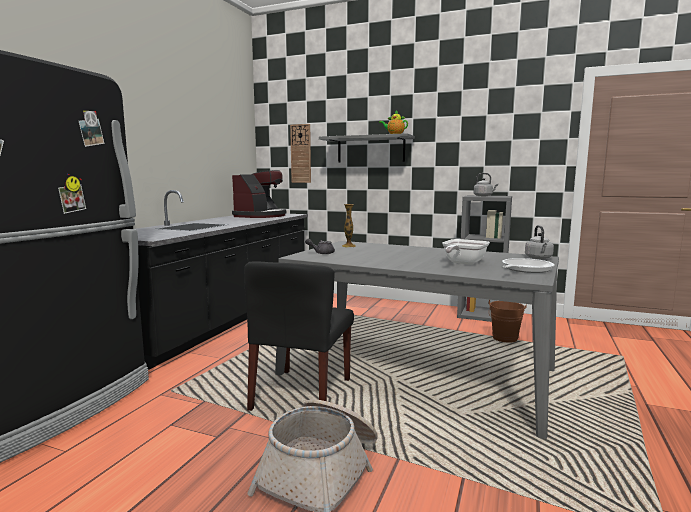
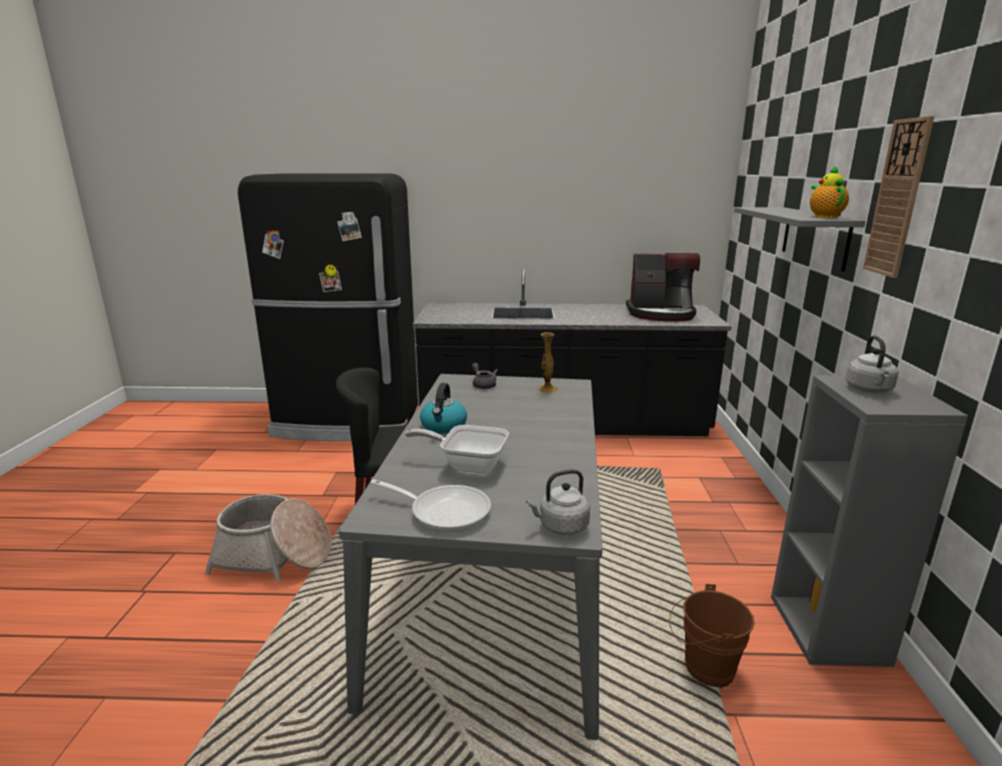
camera: 70 degrees right, 10 degrees up
wall clock [290,124,311,183] -> wall clock moved to [863,116,935,278]
none -> kettle [420,383,467,434]

